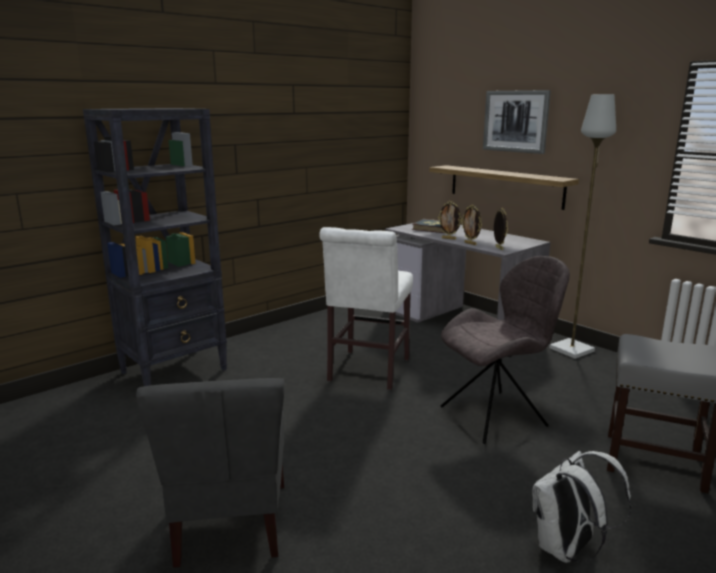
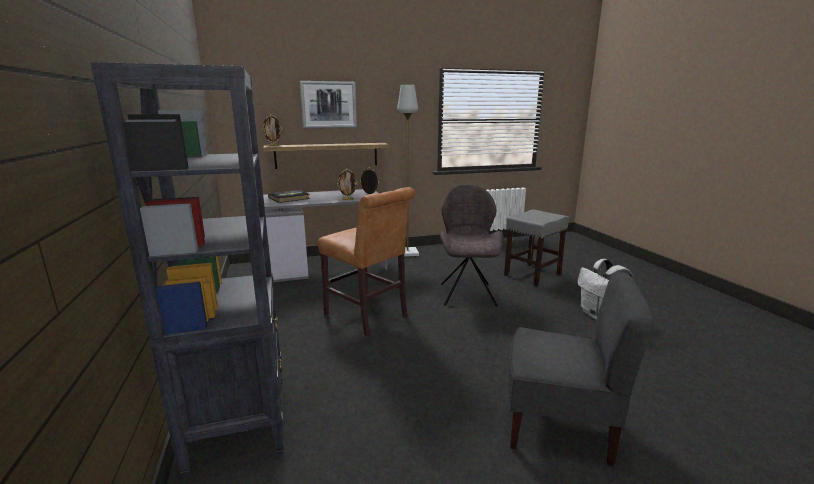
camera: 65 degrees left, 0 degrees up
white chair [319,227,413,390] -> brown chair [318,187,415,336]
picture frame [438,201,462,240] -> picture frame moved to [262,114,282,146]

